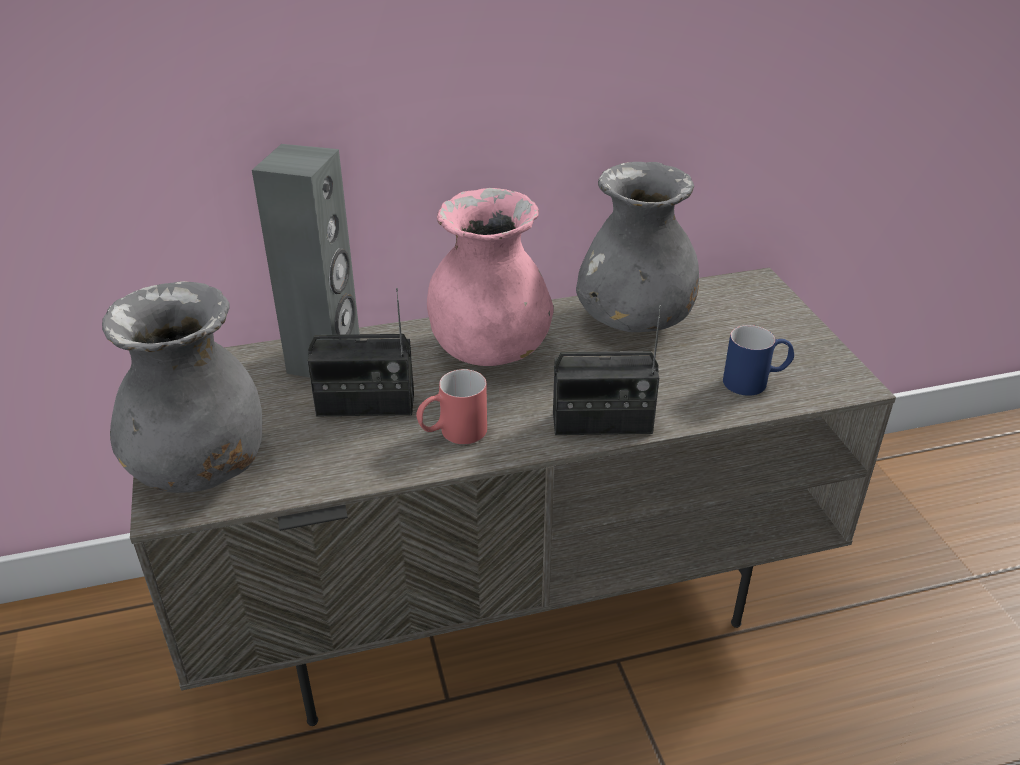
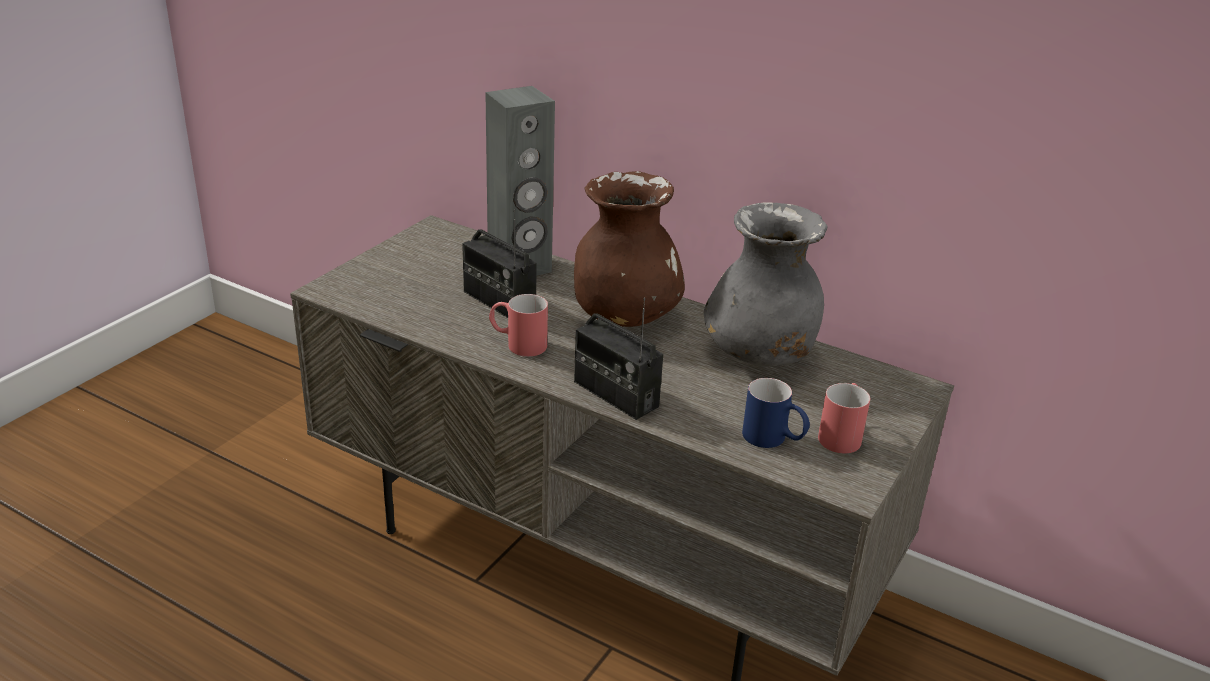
camera: 45 degrees right, 5 degrees down
grey vase [102,282,262,493] -> none
pink vase [427,188,554,366] -> brown vase [574,171,685,327]
none -> red mug [818,383,870,453]

